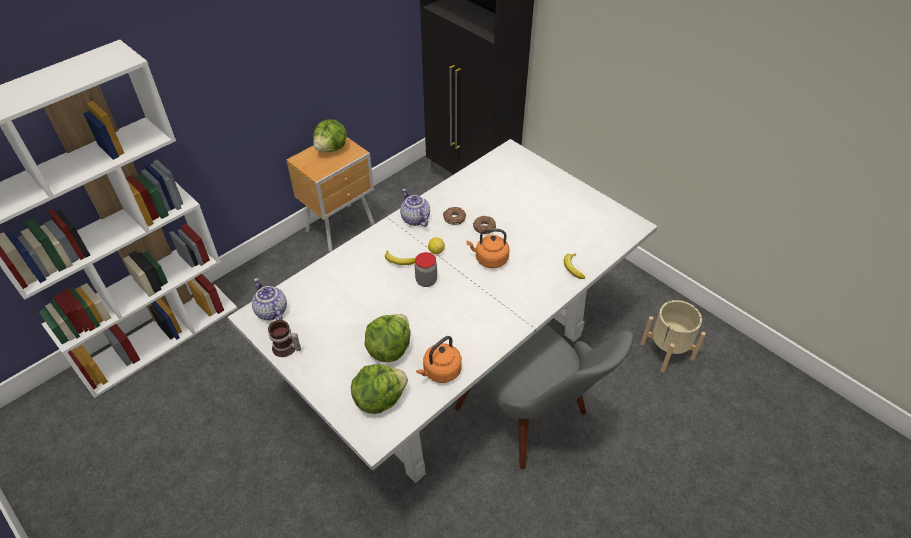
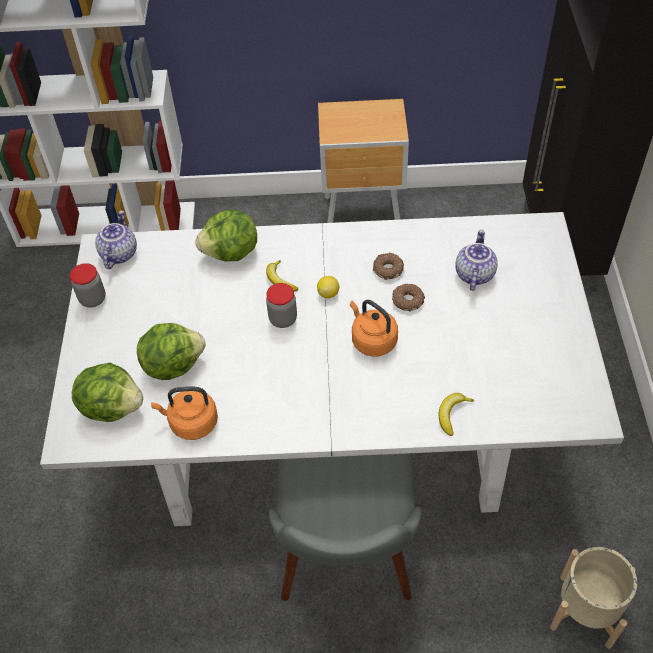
camera: 45 degrees right, 5 degrees up
mug [268,320,301,357] -> jar [70,263,106,307]
lettuce [313,119,347,152] -> lettuce moved to [195,209,257,262]
teapot [400,189,430,227] -> teapot moved to [455,230,498,291]

